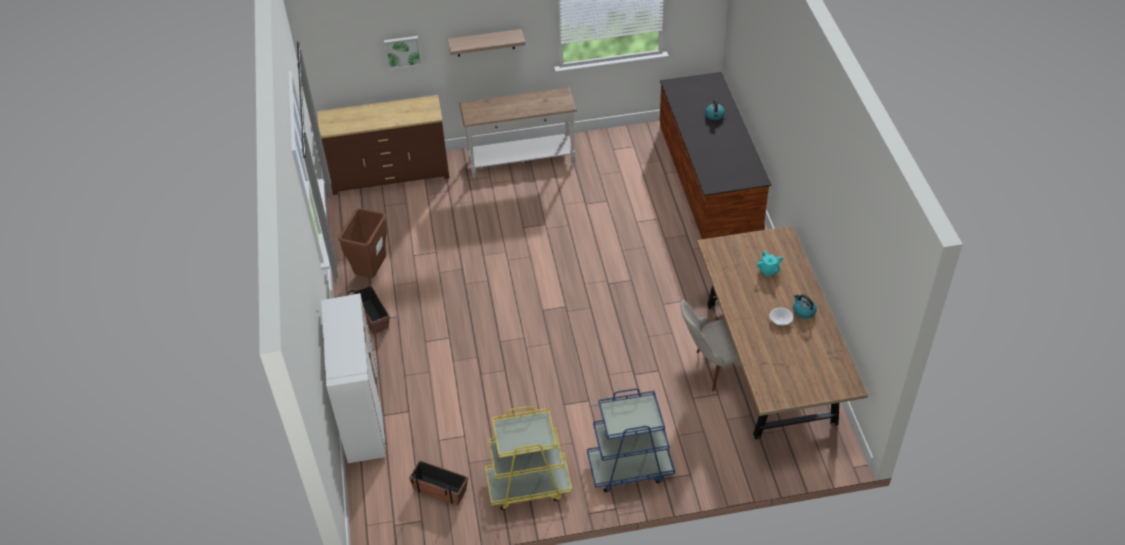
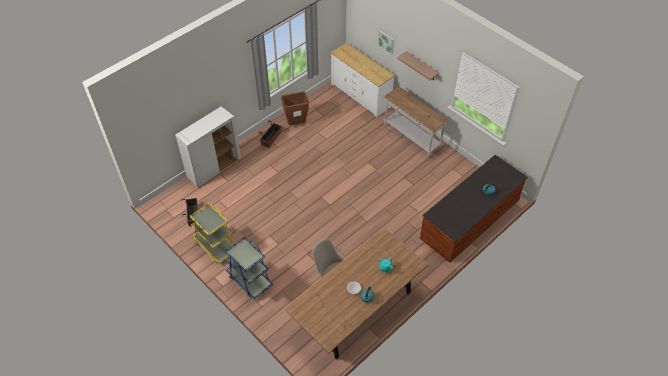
camera: 55 degrees right, 5 degrees up
brown dresser [317,95,449,195] -> white dresser [331,42,395,117]

